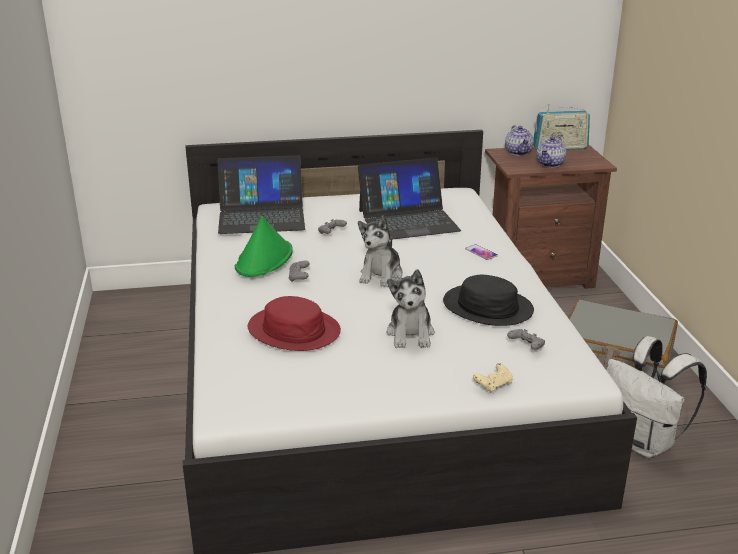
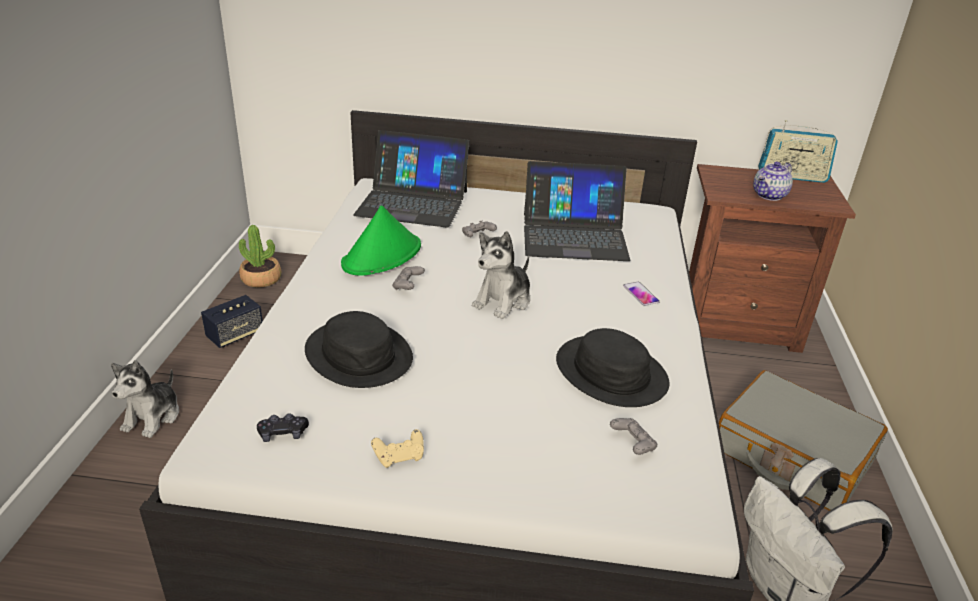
camera: 15 degrees right, 5 degrees up
red hat [248,296,341,351] -> black hat [305,311,413,388]
plush toy [386,269,435,348] -> plush toy moved to [111,360,179,438]
beige game controller [473,363,513,393] -> beige game controller moved to [371,429,424,468]
teapot [505,125,534,156] -> none
none -> speaker [201,295,263,348]
none -> potted plant [239,225,281,287]
none -> black game controller [257,413,309,442]

